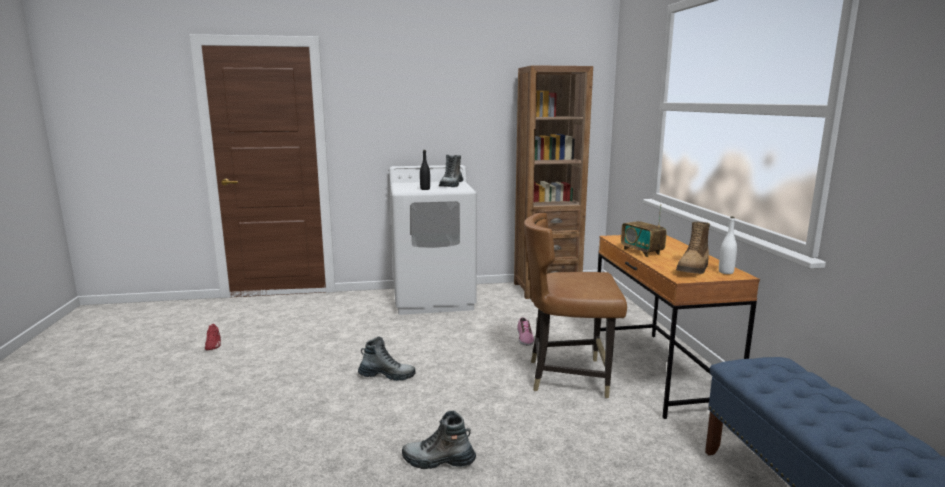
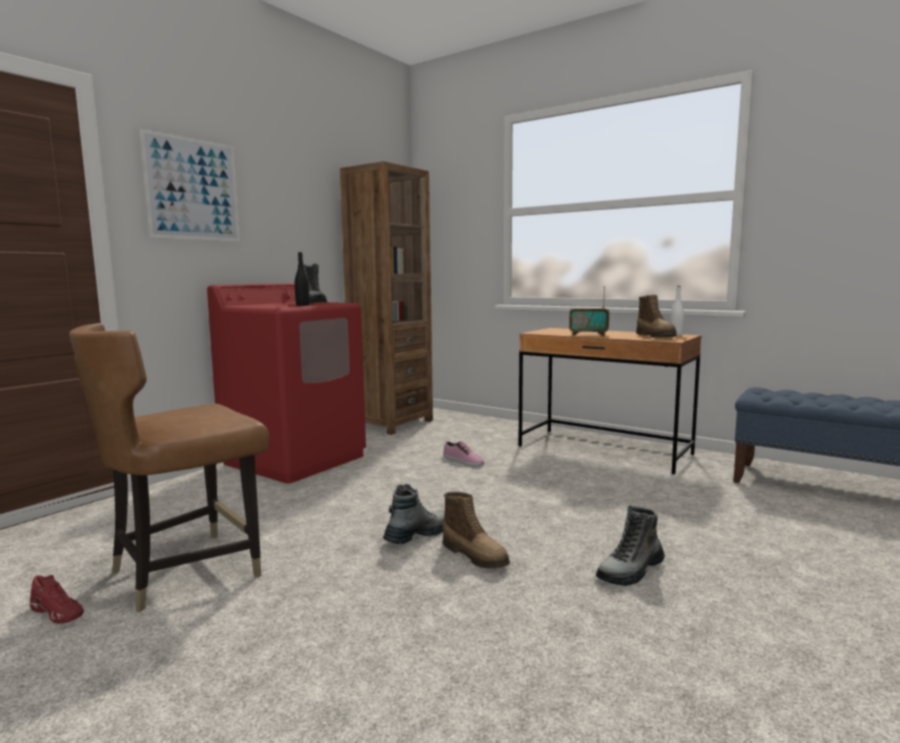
camera: 45 degrees left, 5 degrees down
white washing machine [389,165,477,315] -> red washing machine [207,283,366,484]
brown chair [524,213,627,398] -> brown chair moved to [69,323,269,612]
none -> picture [139,129,240,242]
none -> boot [443,492,510,569]

